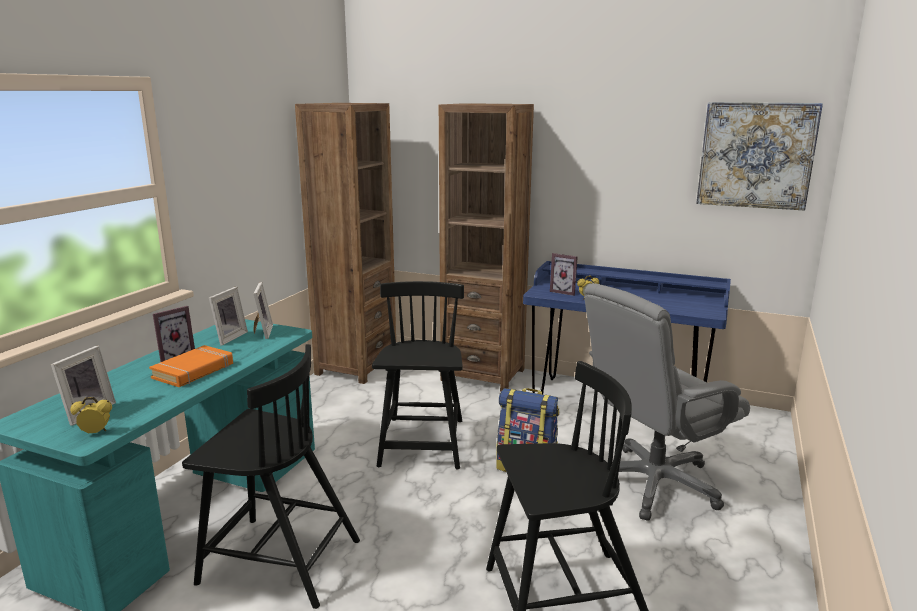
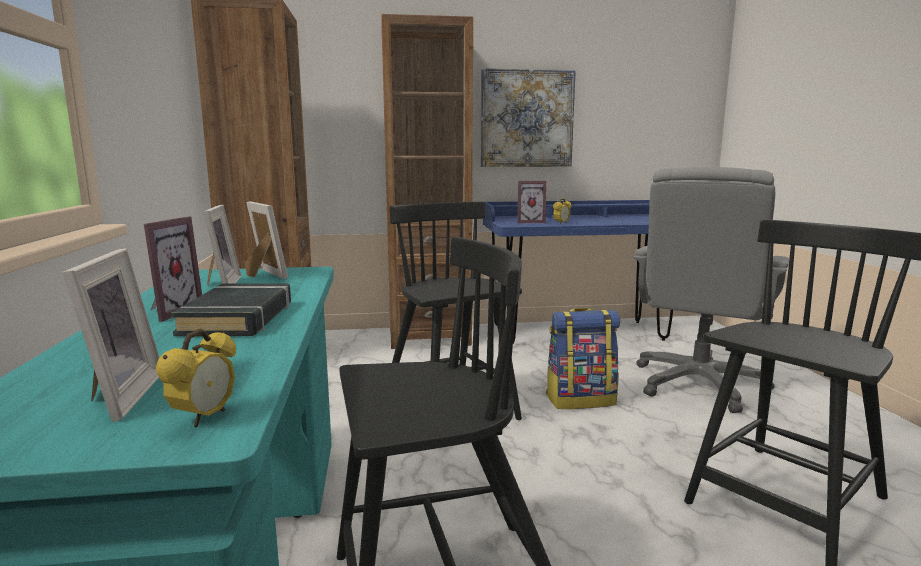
camera: 30 degrees left, 5 degrees down
alarm clock [70,397,112,433] -> alarm clock turned 150 degrees clockwise [156,328,236,428]
orange book [149,345,233,387] -> black book [171,283,291,336]
picture [696,102,823,211] -> picture moved to [480,68,576,167]

